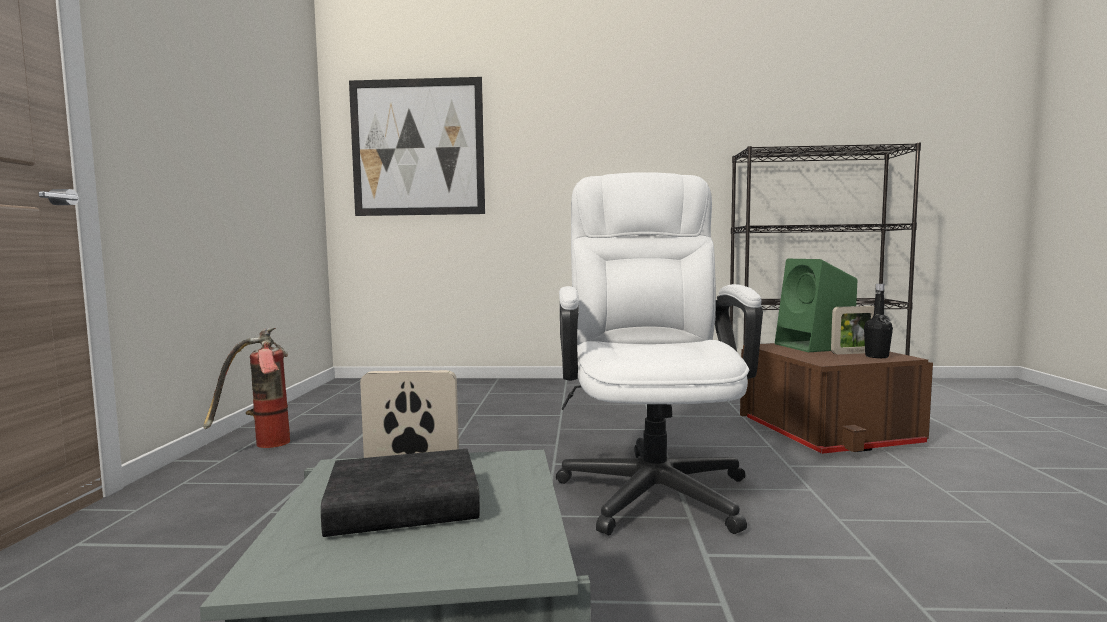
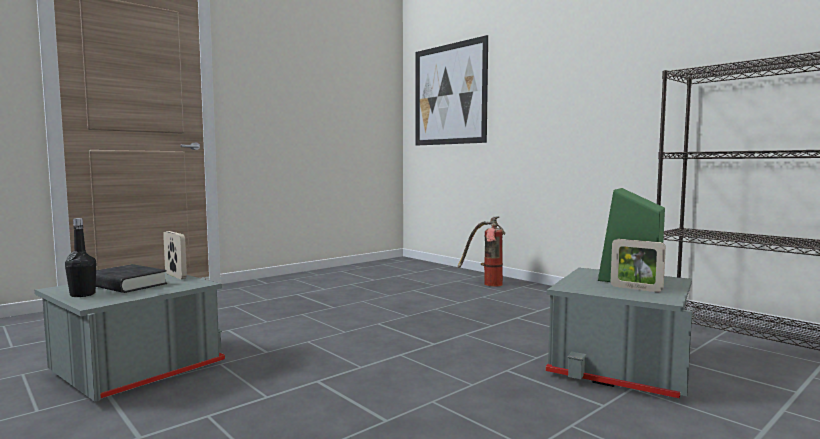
camera: 45 degrees right, 0 degrees up
fire extinguisher [204,328,290,448] -> fire extinguisher moved to [458,216,505,287]
white office chair [556,172,763,536] -> none
brown storage box [740,343,933,454] -> grey storage box [545,268,692,398]
black bottle [864,284,893,358] -> black bottle moved to [65,218,96,297]

